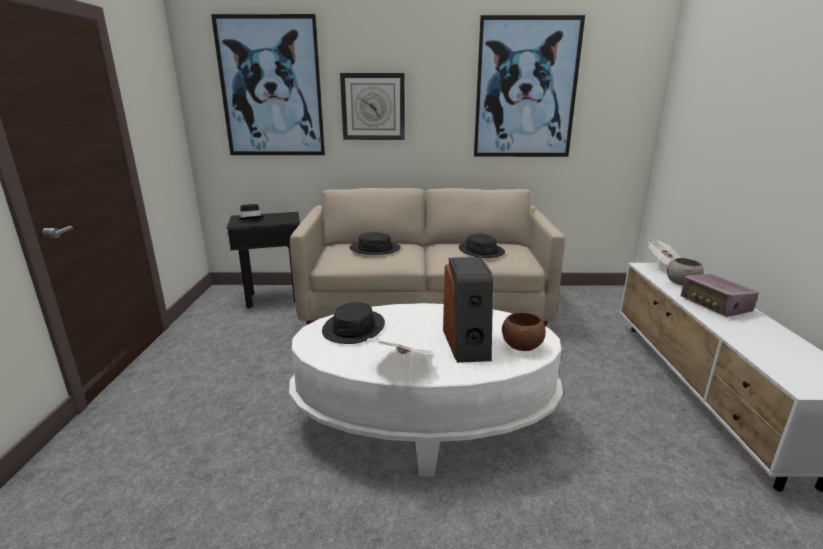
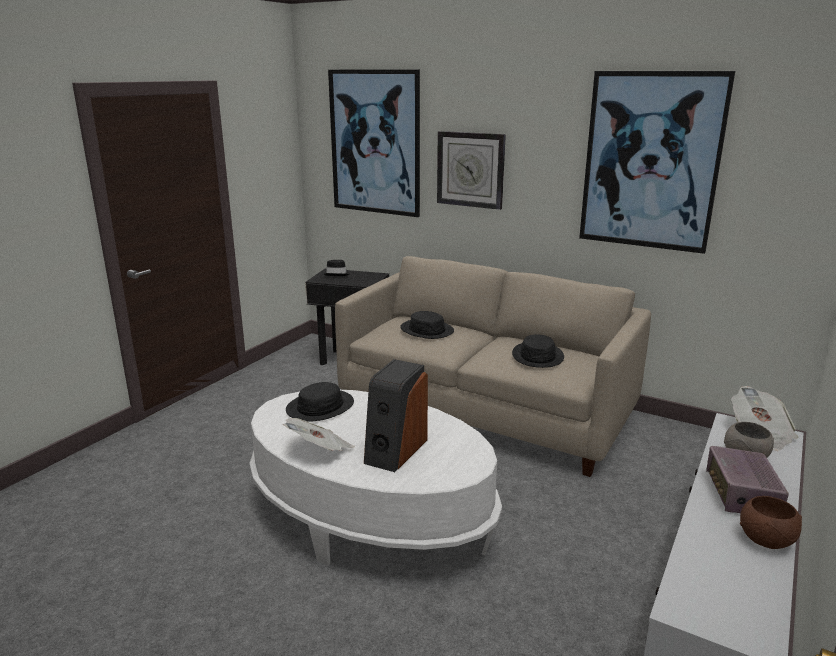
camera: 30 degrees right, 0 degrees up
brown bowl [502,313,546,351] -> brown bowl moved to [740,496,802,549]

